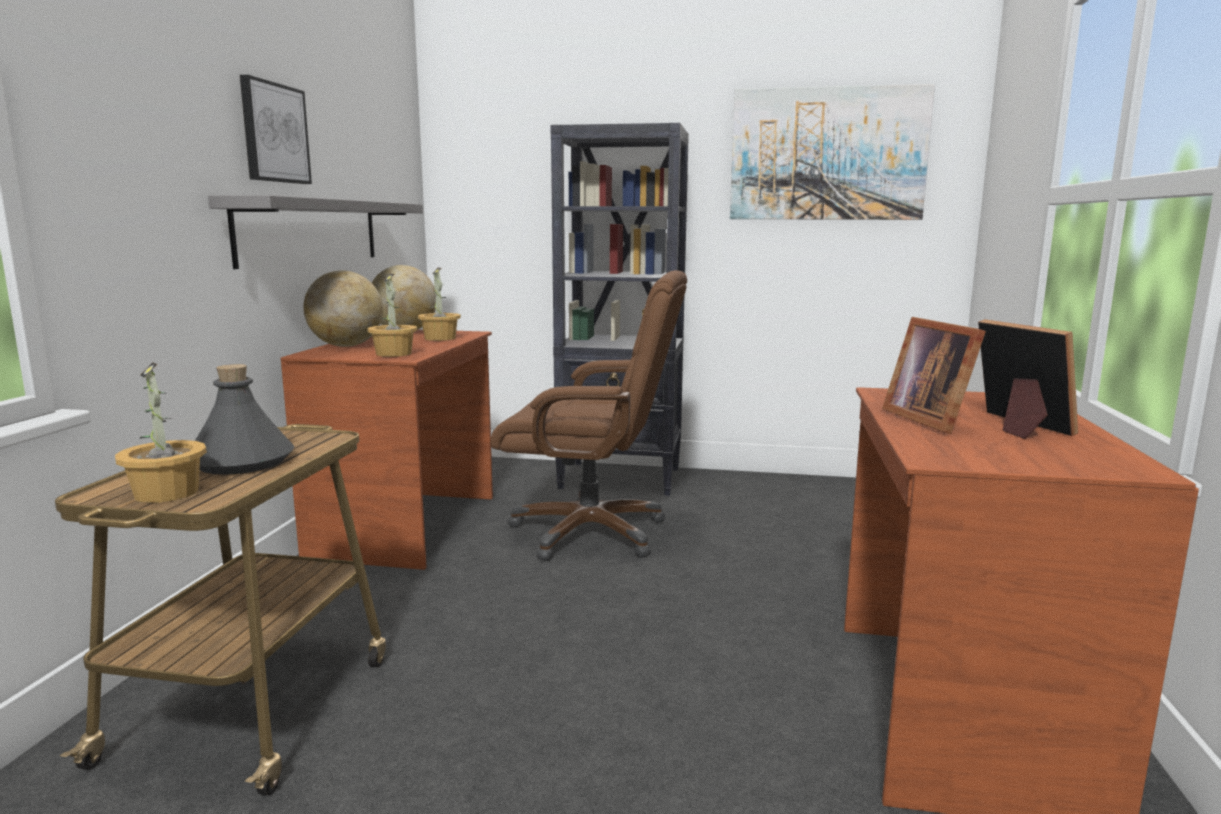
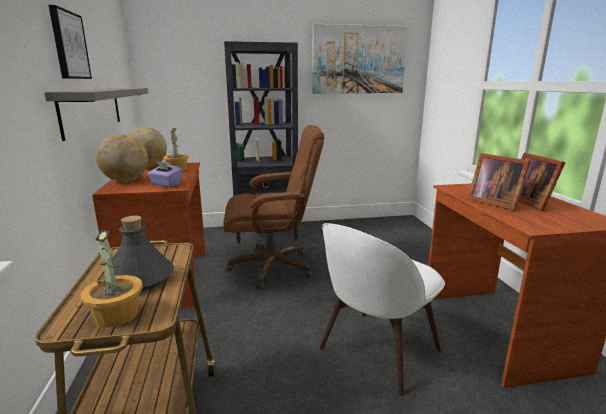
camera: 20 degrees left, 5 degrees up
potted plant [367,274,417,357] -> purple tissue box [147,161,183,187]
picture frame [978,319,1078,439] -> picture frame turned 150 degrees counterclockwise [519,152,566,211]
none -> white chair [319,223,445,396]

